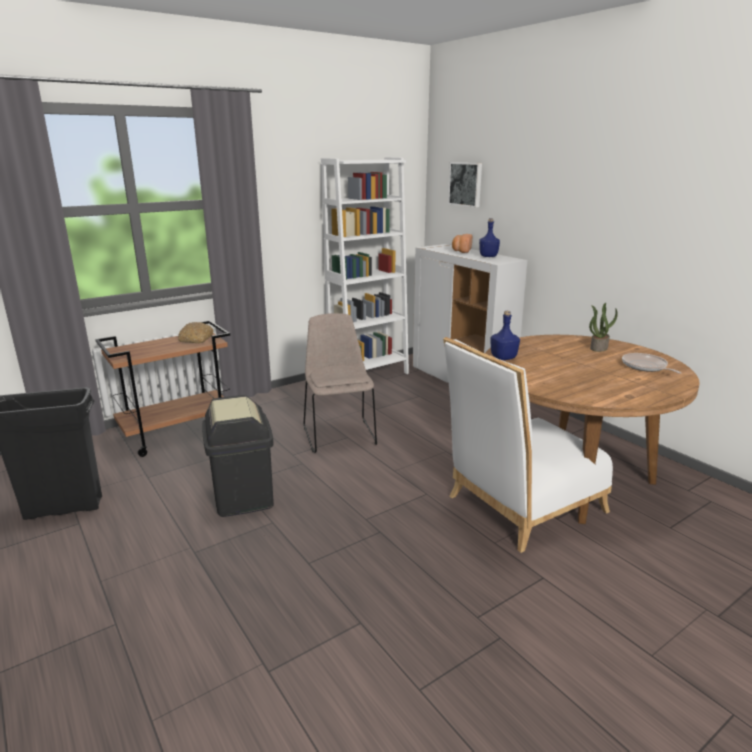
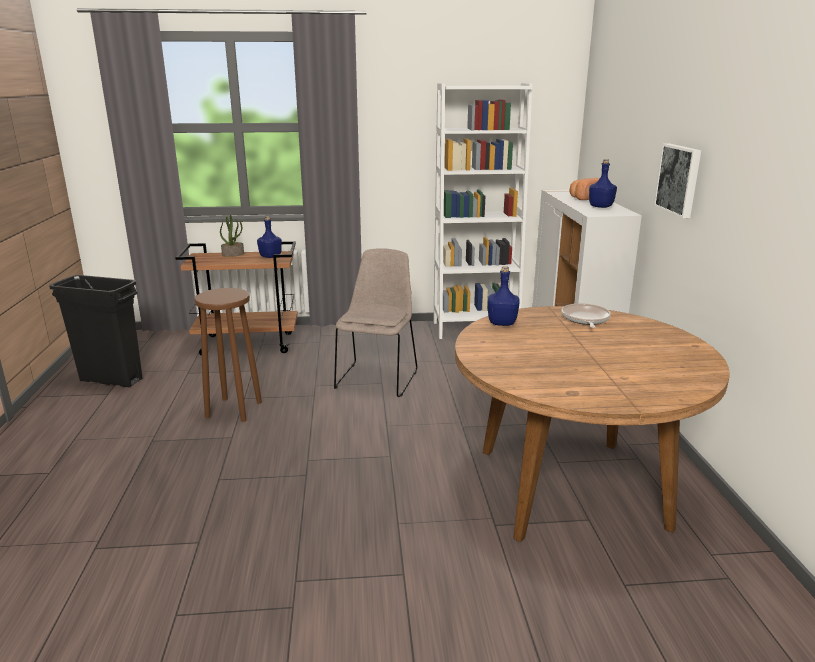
camera: 30 degrees right, 0 degrees up
bread [178,322,214,343] -> blue bottle [257,216,282,258]
black trash can [202,395,274,517] -> brown stool [195,288,262,422]
white chair [443,337,613,553] -> none
picture [448,162,482,207] -> picture moved to [654,143,701,218]
potted plant [589,303,618,352] -> potted plant moved to [220,215,244,257]
frying pan [622,353,681,374] -> frying pan moved to [561,303,611,328]

